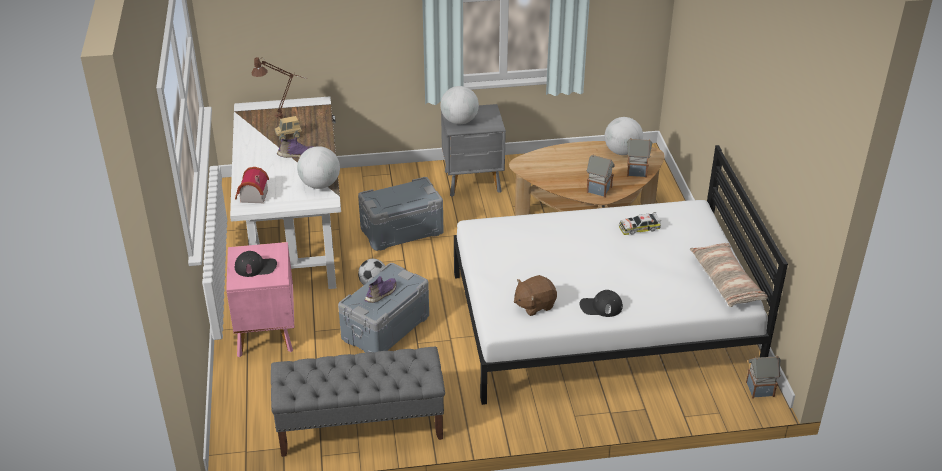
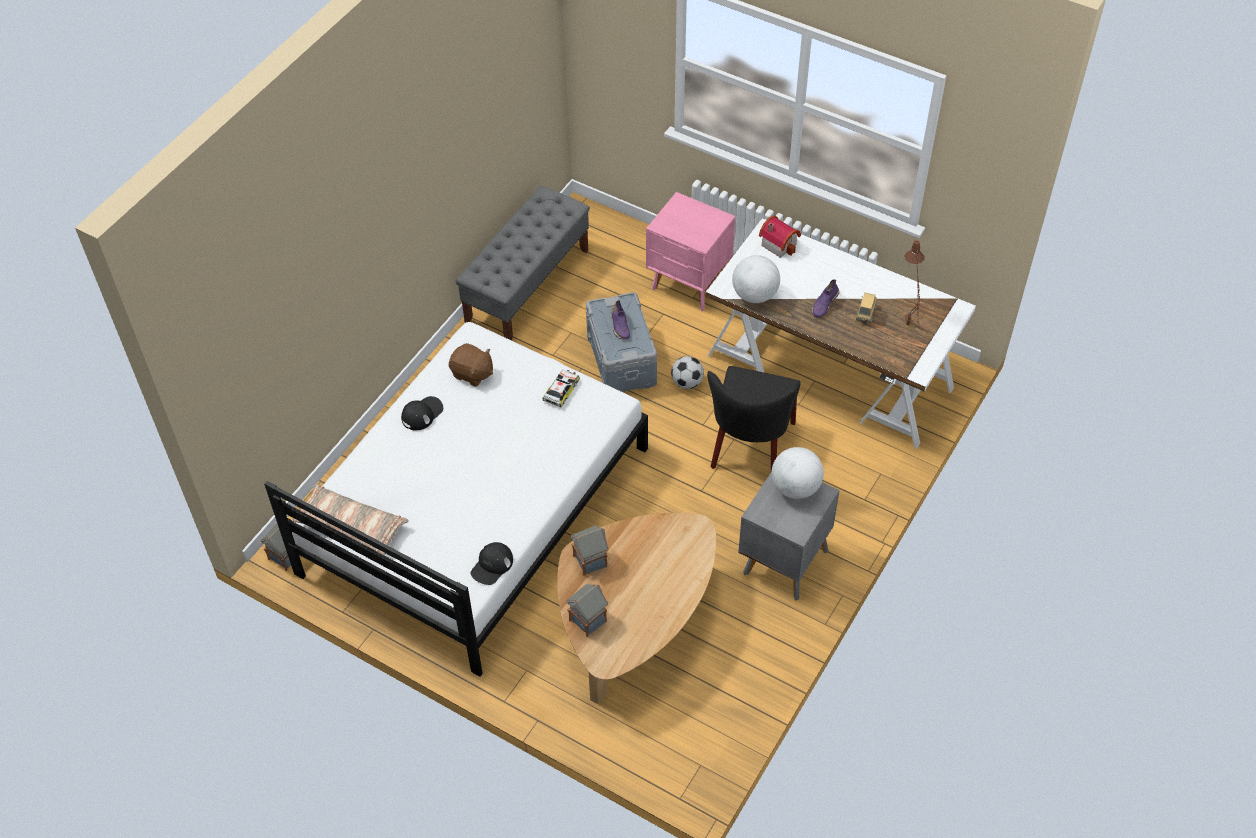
camera: 130 degrees right, 15 degrees up
black cap [234,251,277,277] -> black cap moved to [470,542,513,585]
grey storage box [358,177,444,251] -> black chair [707,366,801,472]
brown plush toy [514,275,557,316] -> brown plush toy turned 105 degrees clockwise [449,343,493,387]
globe [605,117,643,155] -> none
toy car [619,212,662,235] -> toy car moved to [543,370,580,407]

